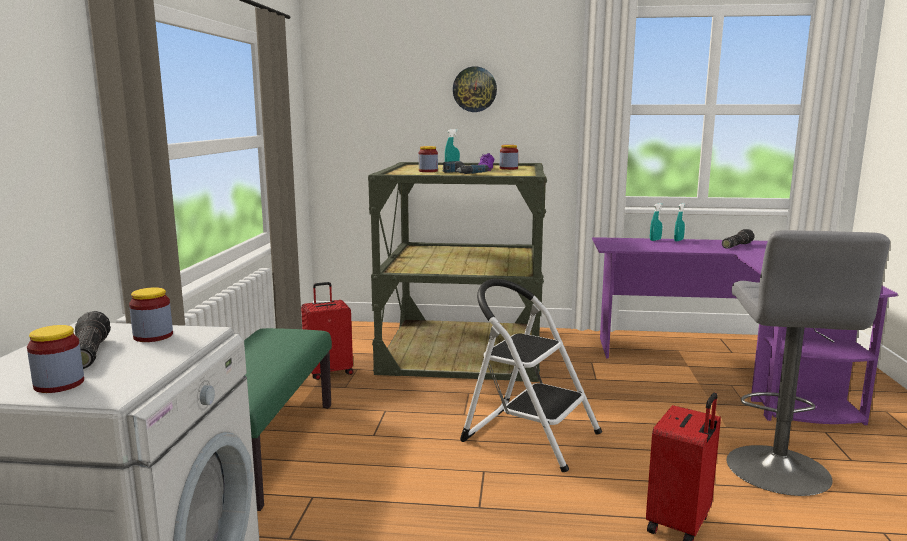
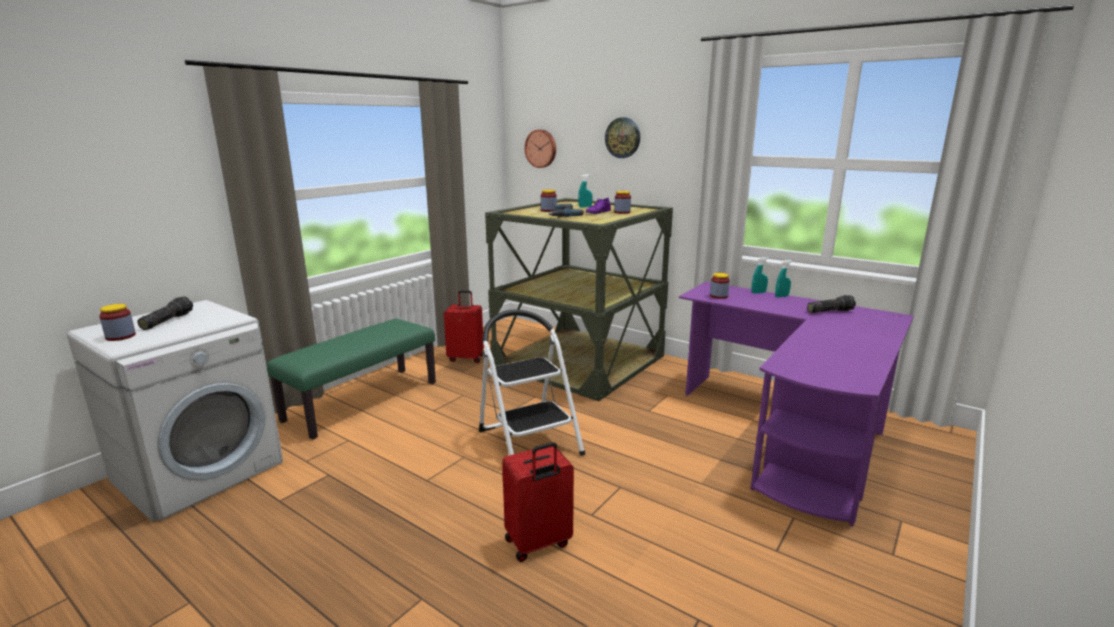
camera: 30 degrees right, 5 degrees up
jar [129,287,173,342] -> jar moved to [710,273,730,299]
grey stool [726,230,890,496] -> none
none -> wall clock [524,130,556,168]

